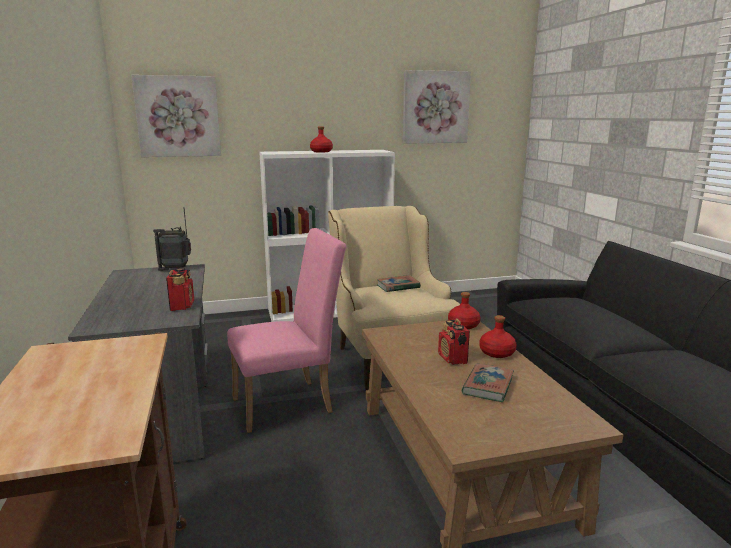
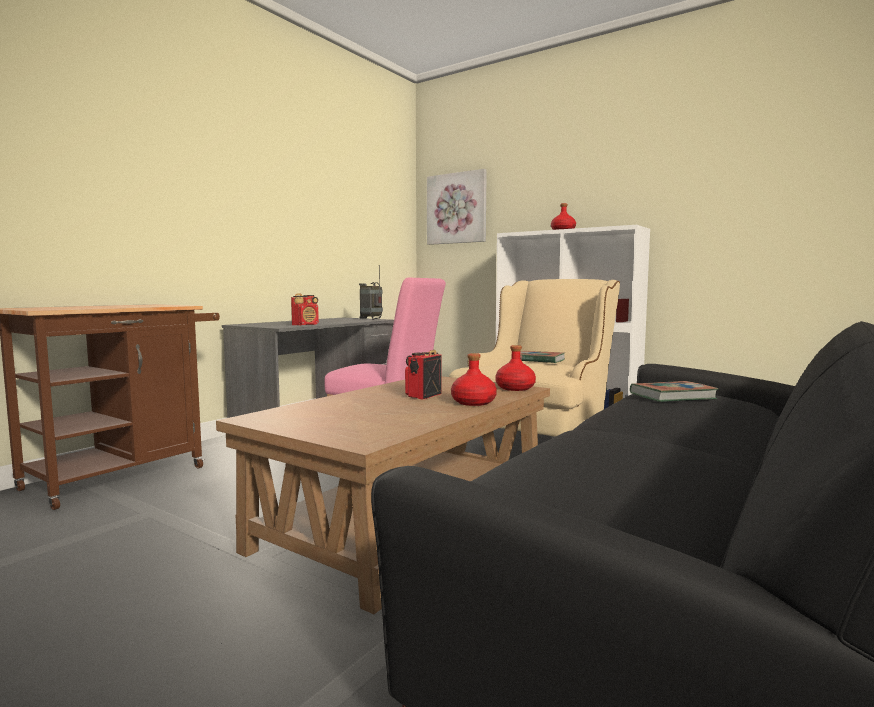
camera: 50 degrees right, 10 degrees down
picture [403,70,471,144] -> none
book [462,364,514,402] -> book moved to [630,381,718,402]

